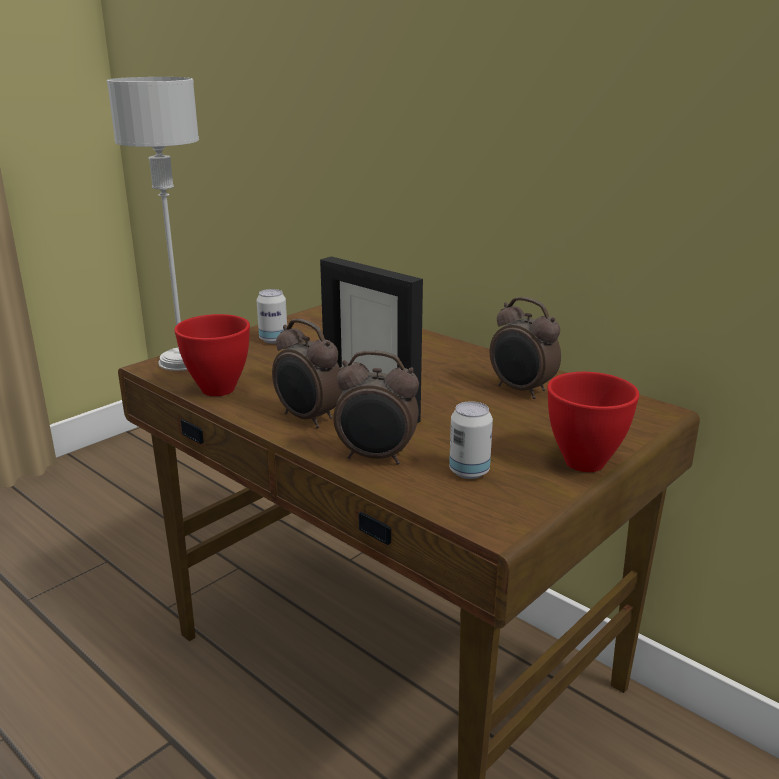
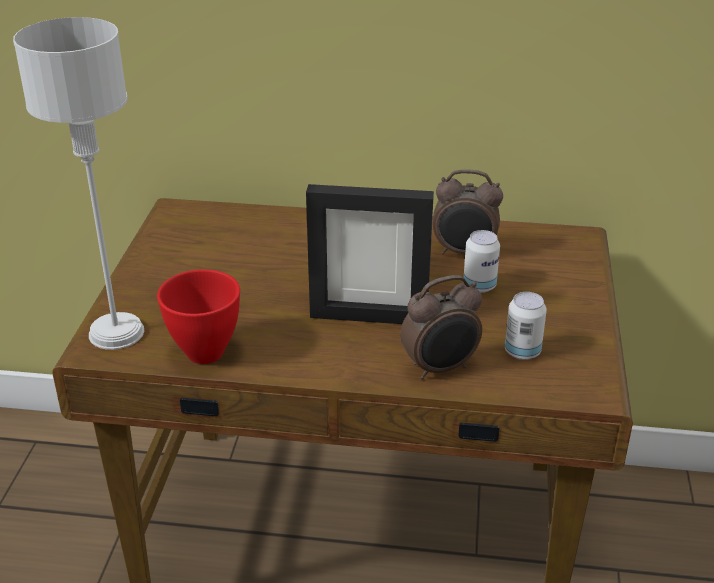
camera: 35 degrees left, 10 degrees up
can [257,289,287,343] -> can moved to [464,230,500,293]
alarm clock [272,319,343,428] -> none
red bowl [547,372,639,472] -> none

